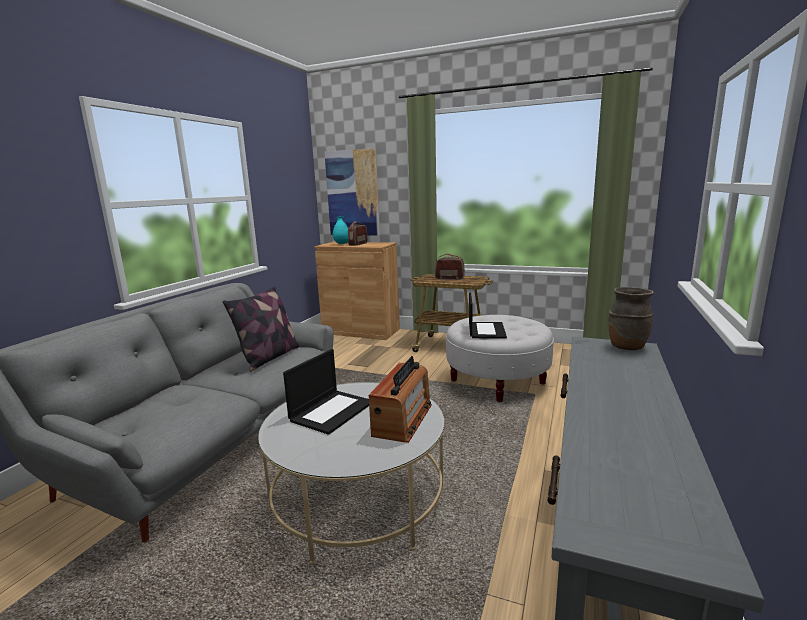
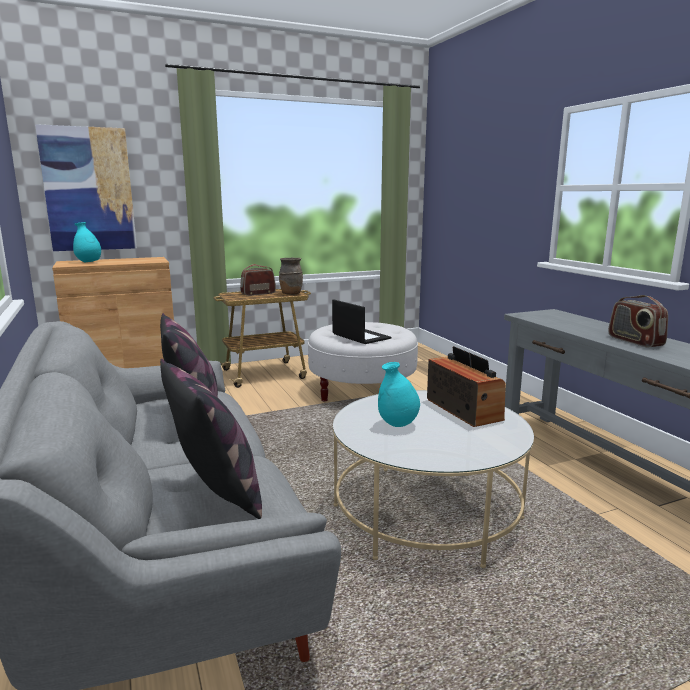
camera: 45 degrees left, 0 degrees up
laptop [283,349,369,435] -> turquoise vase [378,362,420,427]
radio [348,221,368,246] -> radio moved to [608,295,668,347]
brown vase [609,287,654,350] -> brown vase moved to [279,258,303,295]
none -> pillow [160,358,262,519]

